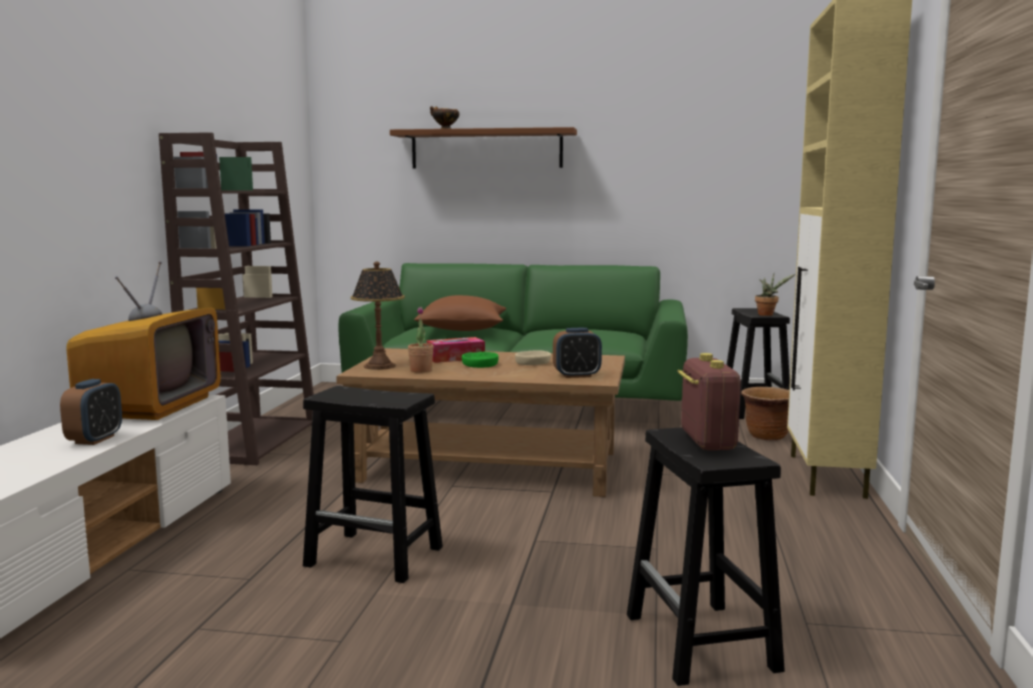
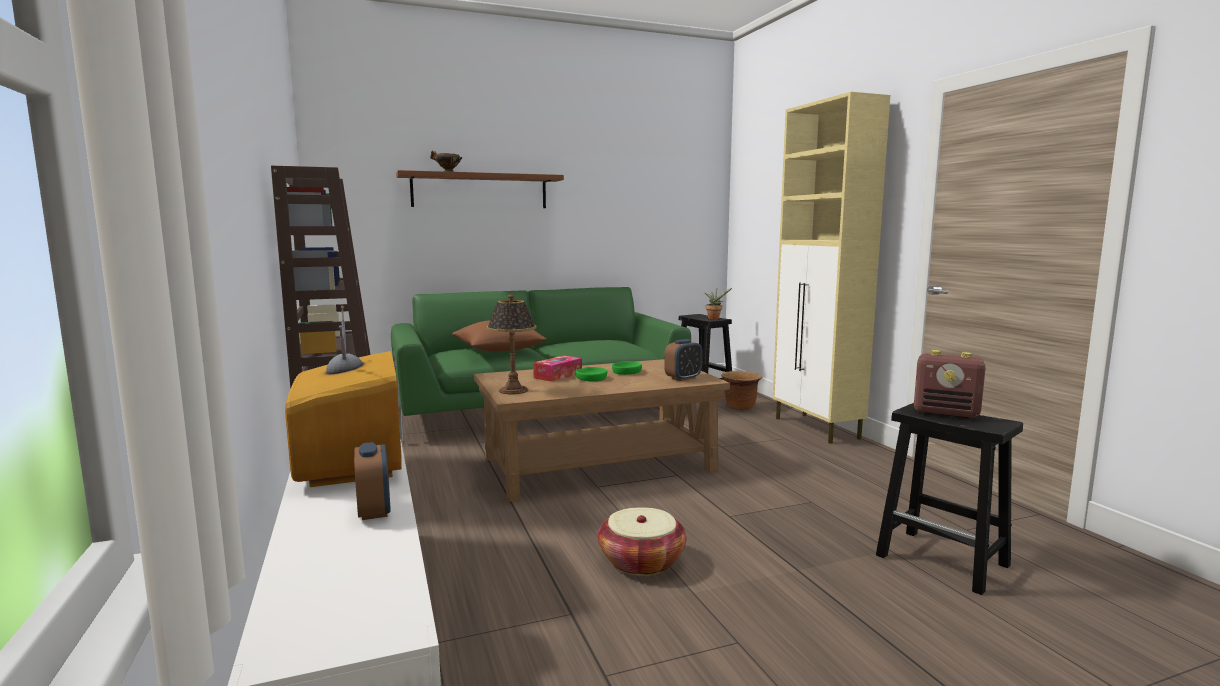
camera: 30 degrees left, 0 degrees up
black stool [303,386,443,583] -> basket [598,507,687,576]
potted plant [408,307,433,373] -> none
beige bowl [515,350,551,365] -> green bowl [612,361,642,375]
radio [677,353,741,450] -> radio turned 150 degrees clockwise [914,350,986,418]

